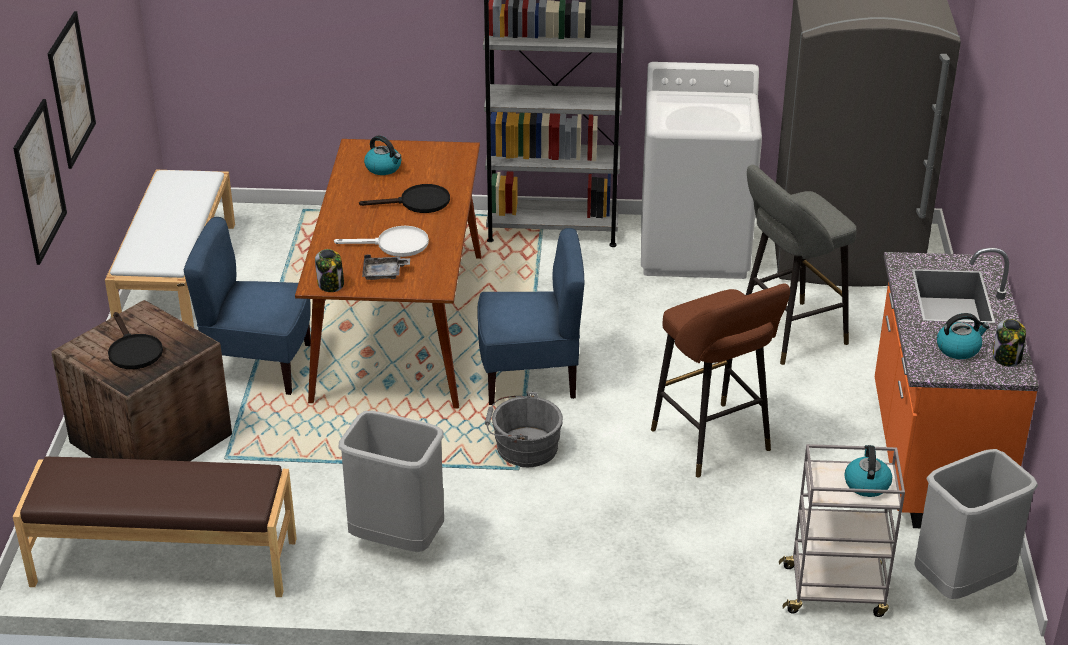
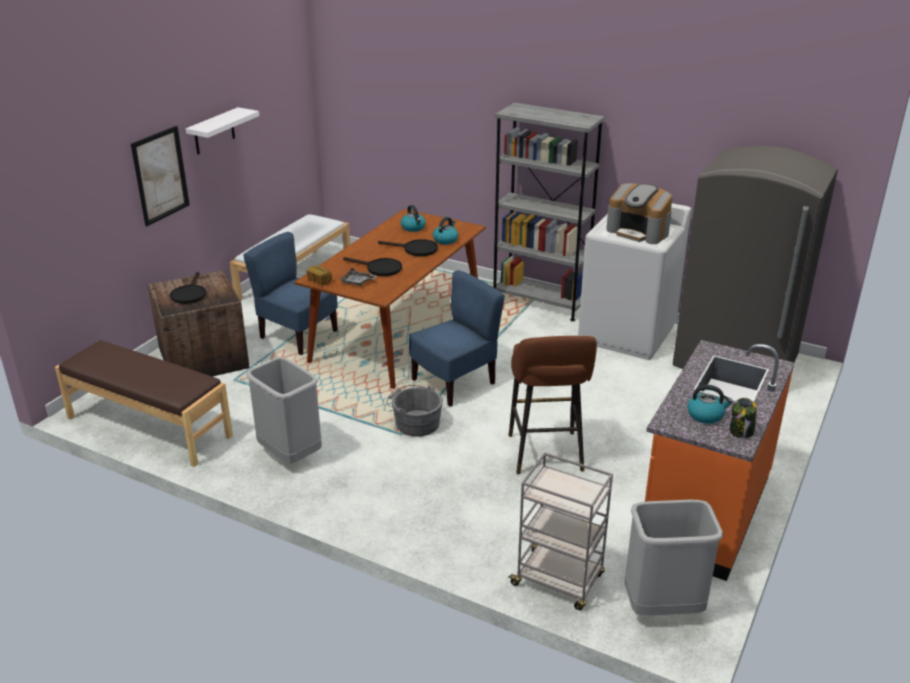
camera: 25 degrees right, 5 degrees down
picture [48,11,96,169] -> white shelf [186,107,259,154]
jar [315,249,344,292] -> bread [306,265,332,285]
white frying pan [334,226,429,257] -> black frying pan [343,257,402,276]
blue chair [477,228,584,405] -> blue chair turned 60 degrees counterclockwise [408,270,505,407]
grey stool [746,165,857,365] -> none
kettle [844,445,892,497] -> kettle moved to [433,217,458,245]
none -> coffee machine [606,183,672,244]

